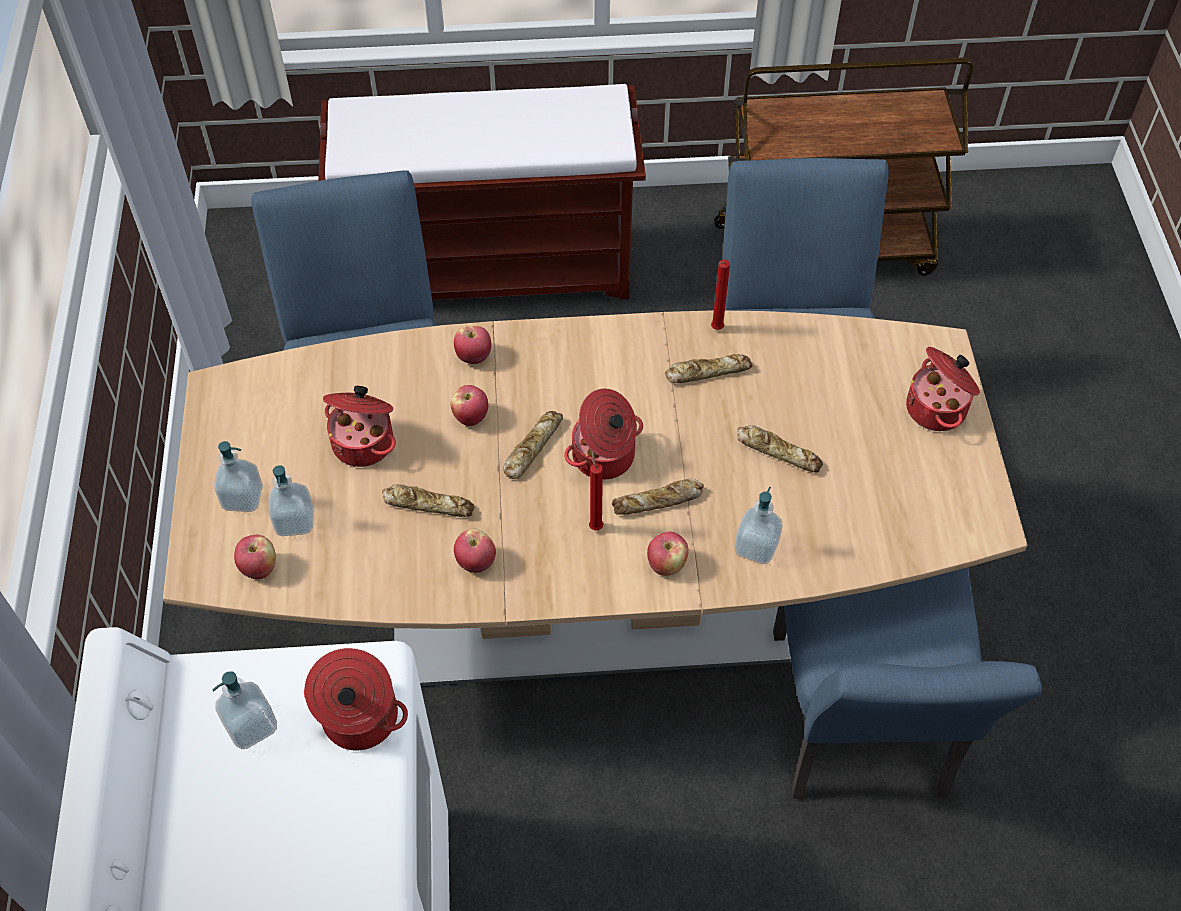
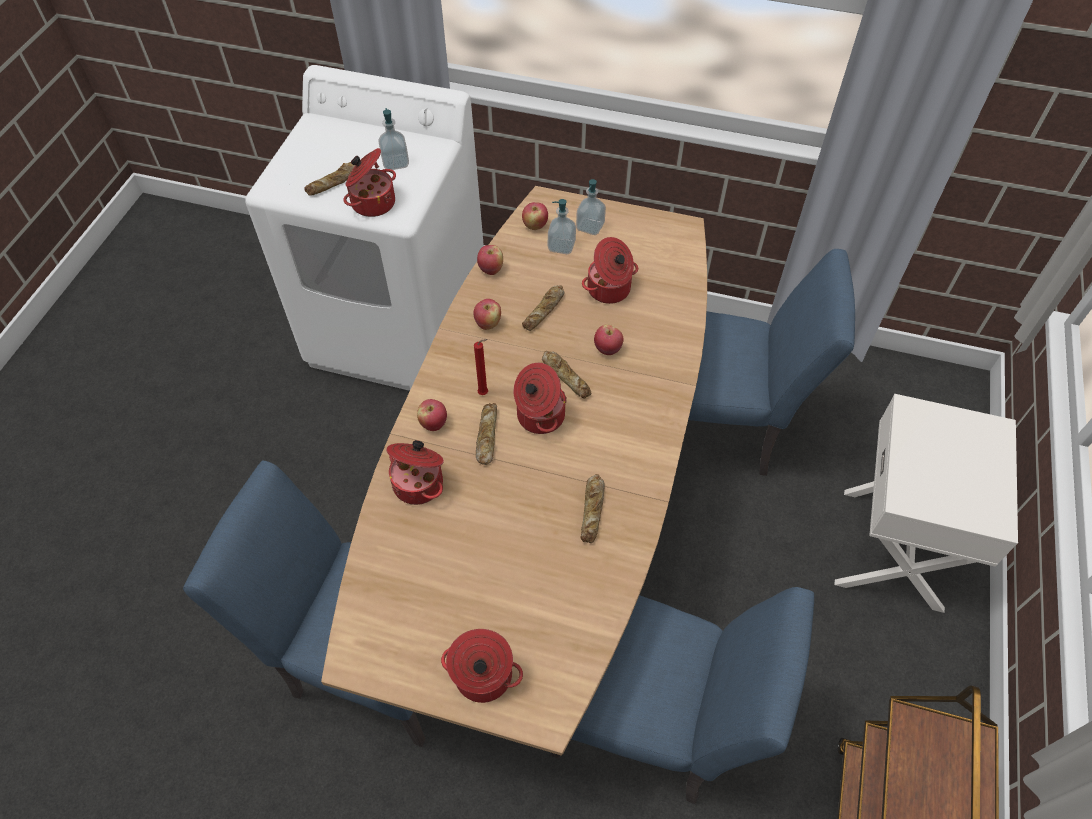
camera: 110 degrees right, 0 degrees up
brown bench [318,84,646,300] -> white nightstand [834,394,1018,613]
apple [454,326,491,364] -> apple moved to [477,245,503,275]
red candle [711,260,730,330] -> none
soap dispenser [735,487,783,564] -> cooking pot [387,440,444,505]
bread [737,425,823,473] -> bread moved to [304,162,355,196]

